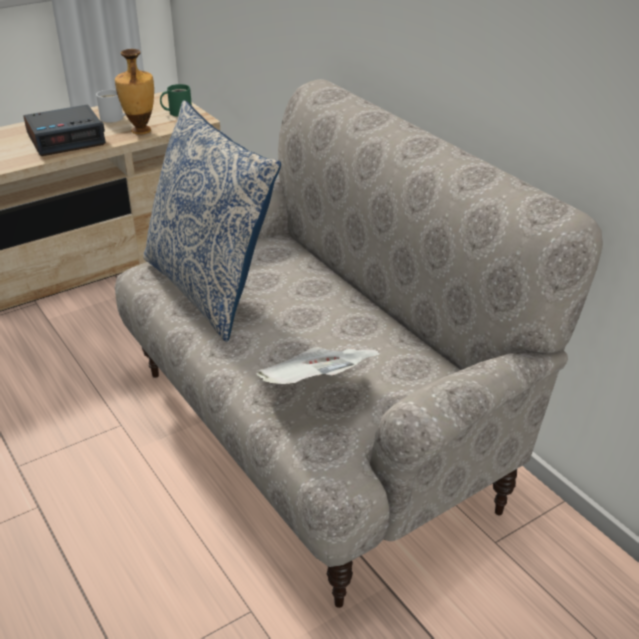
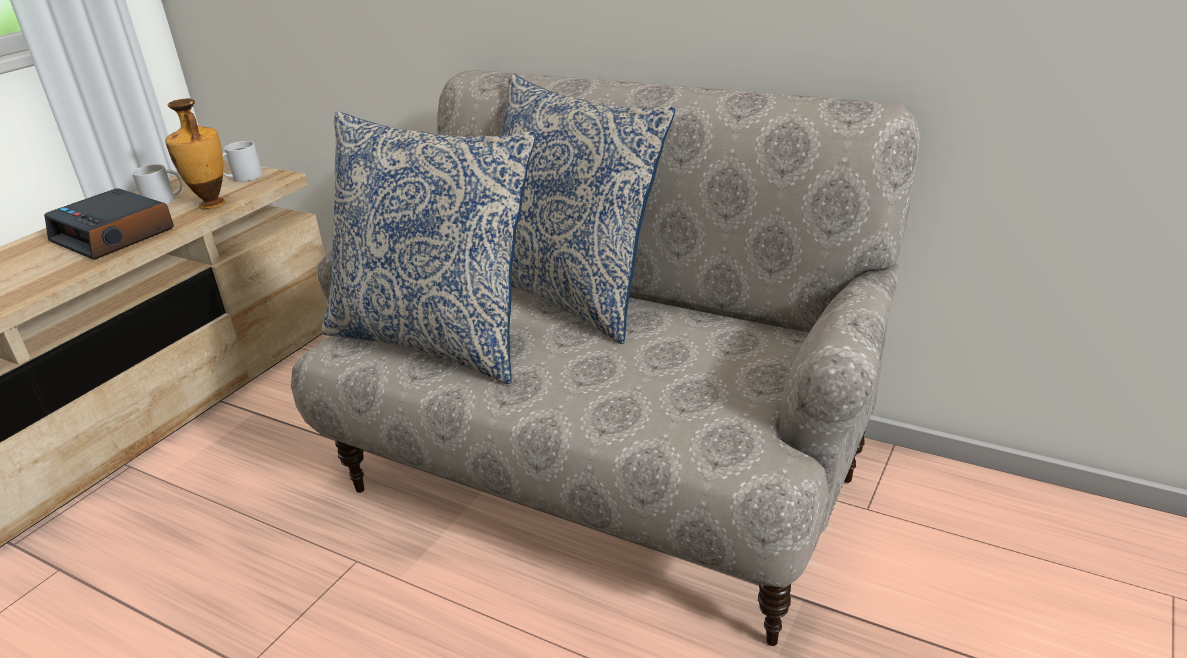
camera: 25 degrees left, 5 degrees down
alarm clock [23,105,106,156] -> alarm clock turned 90 degrees clockwise [44,188,174,260]
green mug [160,84,192,117] -> white mug [222,141,263,182]
newspaper [256,347,380,384] -> none
none -> pillow [501,74,675,344]

